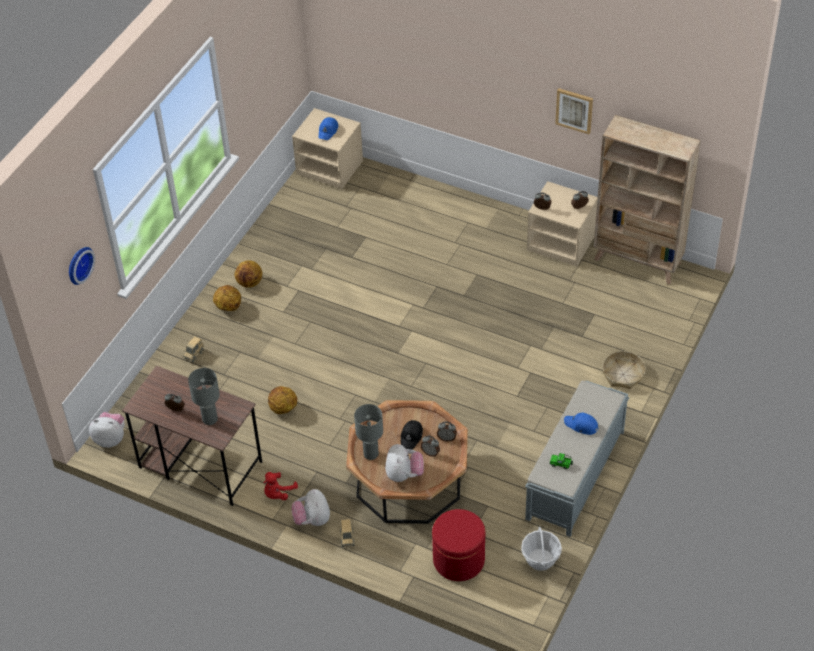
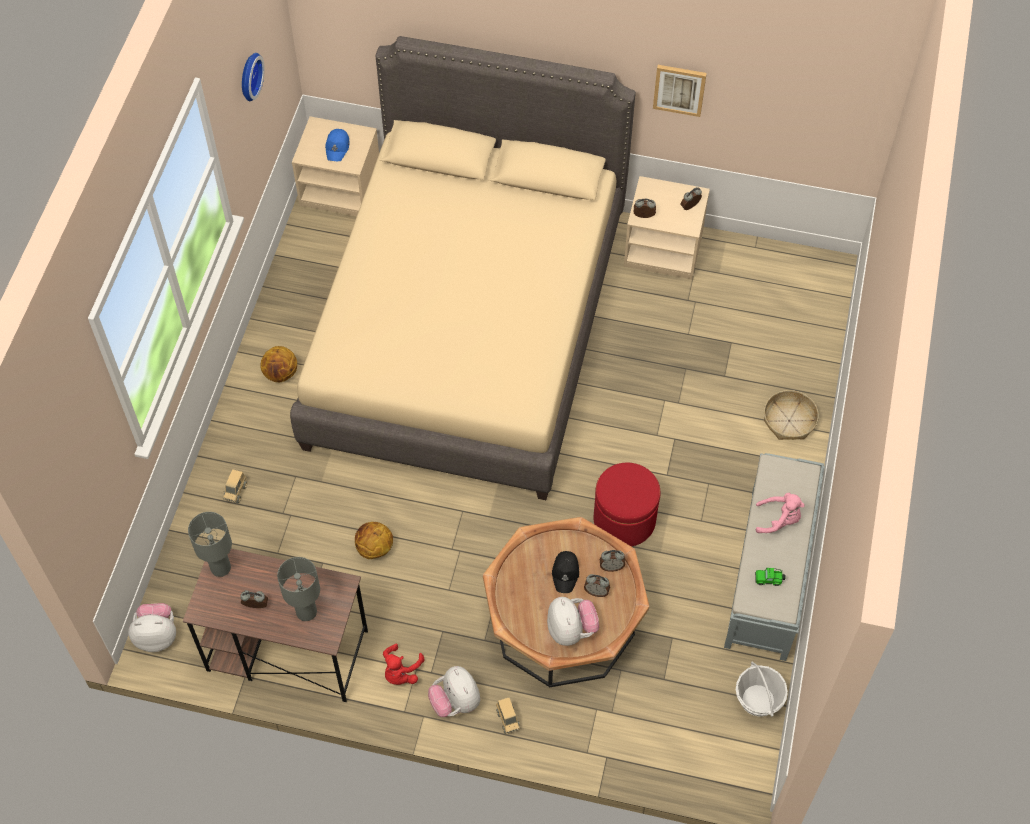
camera: 15 degrees left, 10 degrees up
wall clock [69,247,95,285] -> wall clock moved to [242,53,265,101]
basketball [213,285,241,311] -> none
grey table lamp [354,404,383,460] -> grey table lamp moved to [188,512,232,577]
red ottoman [432,509,486,581] -> red ottoman moved to [594,463,661,547]
blue cap [564,412,599,435] -> pink plush toy [756,493,805,533]
beige bookcase [594,115,701,285] -> none
none -> beige bed [290,36,636,500]

